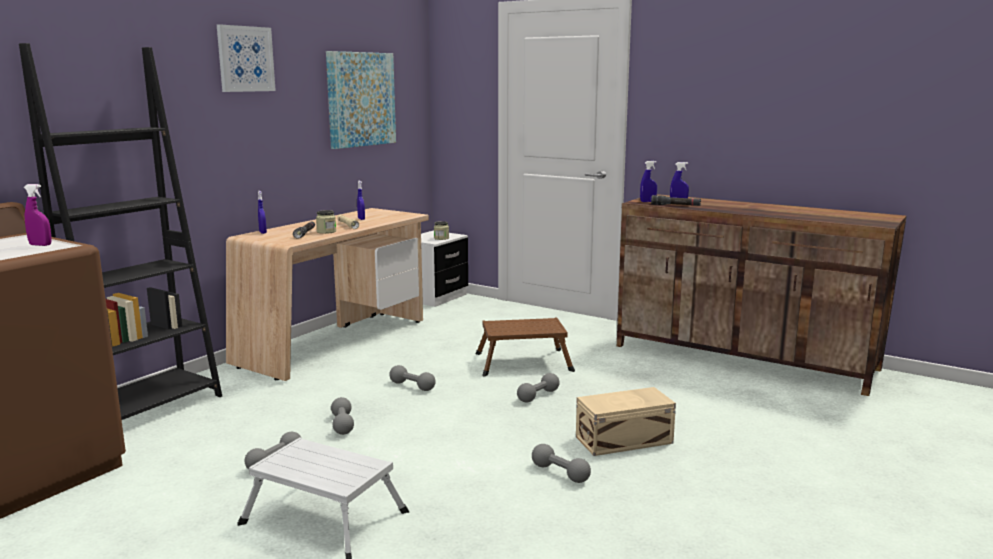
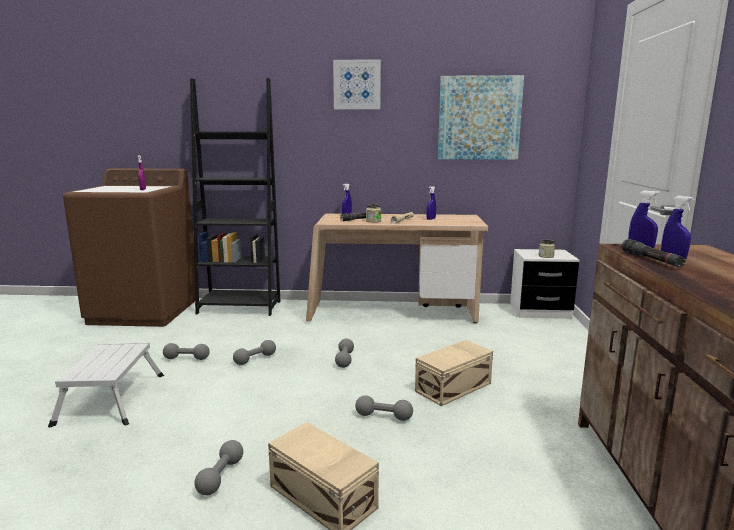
camera: 60 degrees right, 0 degrees up
brown step ladder [475,317,575,377] -> beige storage box [415,340,493,406]

